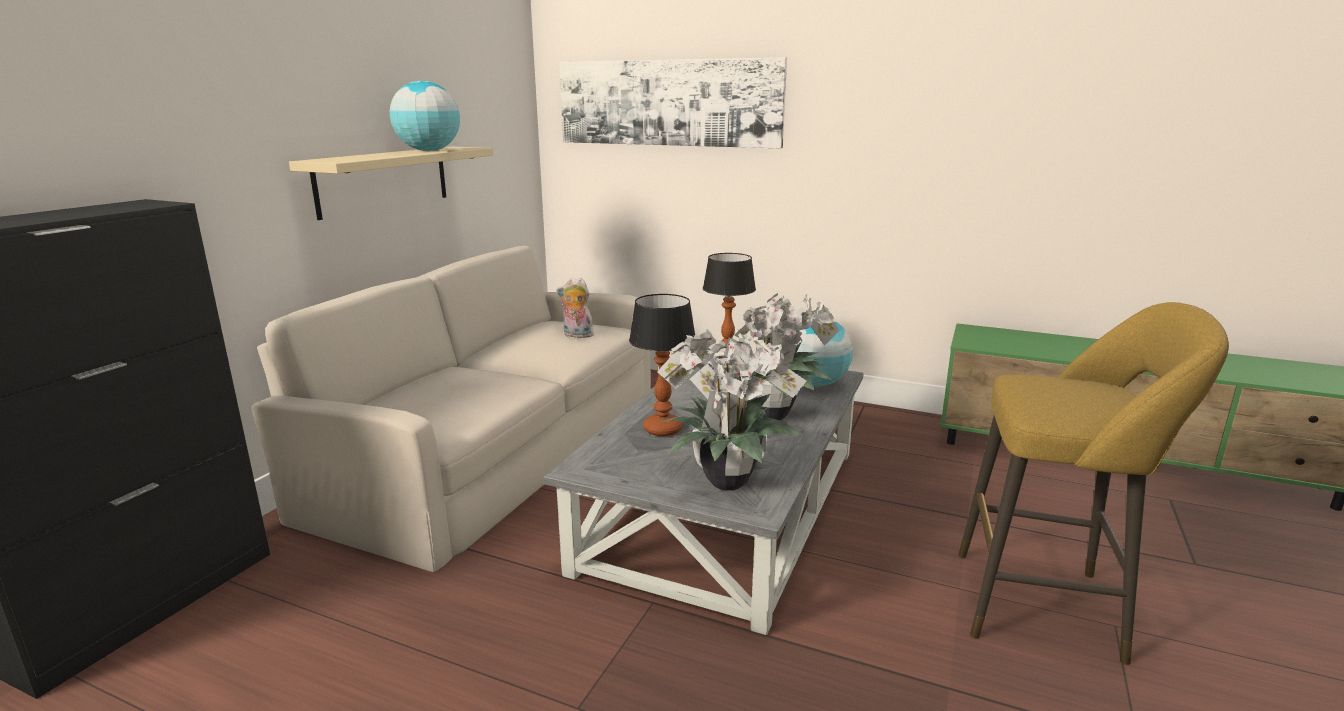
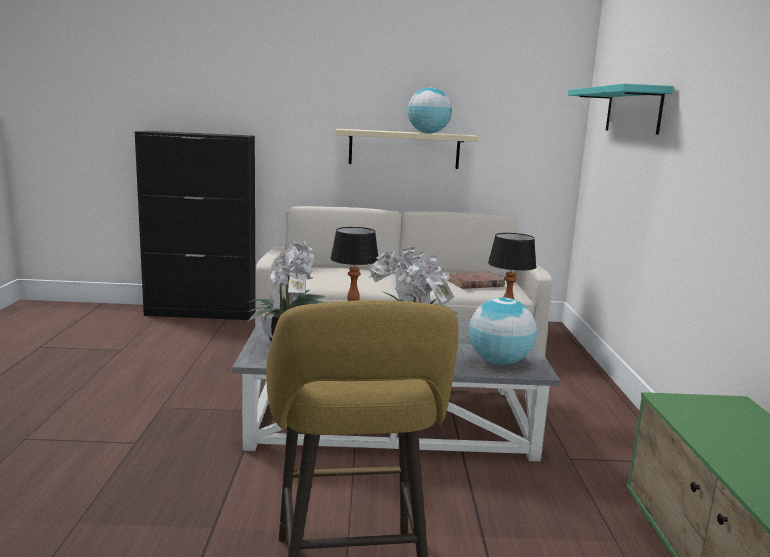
camera: 65 degrees right, 5 degrees down
plush toy [557,278,594,338] -> brown book [447,272,505,289]
picture [559,57,787,148] -> turquoise shelf [568,83,674,135]

